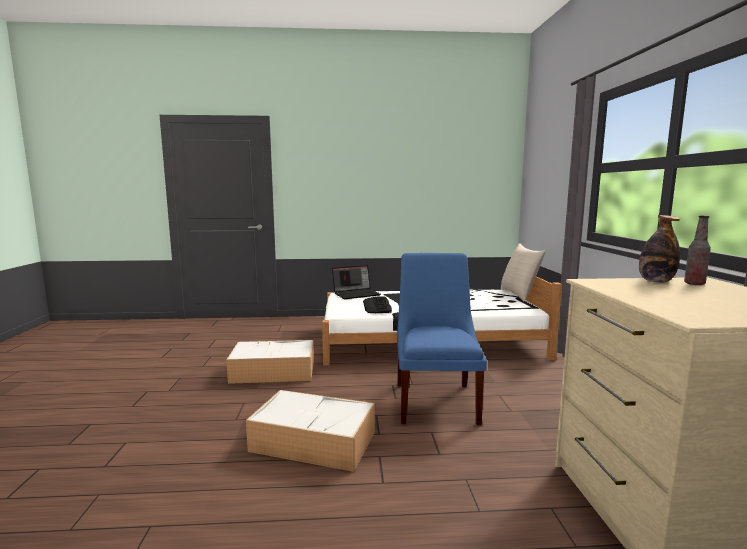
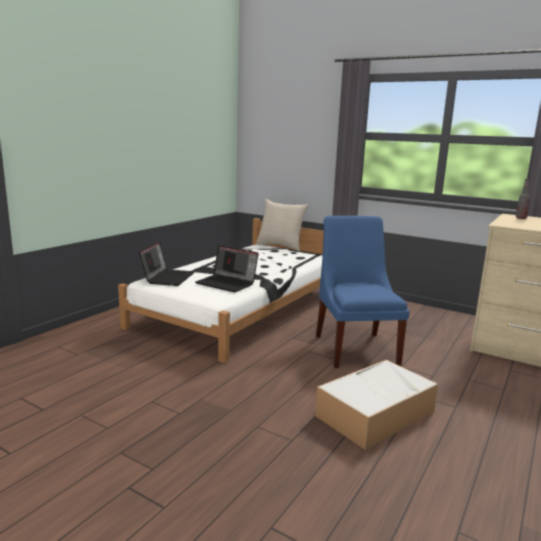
camera: 55 degrees left, 5 degrees up
storage box [226,340,314,384] -> none
keyboard [363,296,392,313] -> laptop [195,246,259,292]
blue chair [397,253,487,425] -> blue chair turned 45 degrees clockwise [316,216,410,368]
bottle [639,215,680,283] -> none

